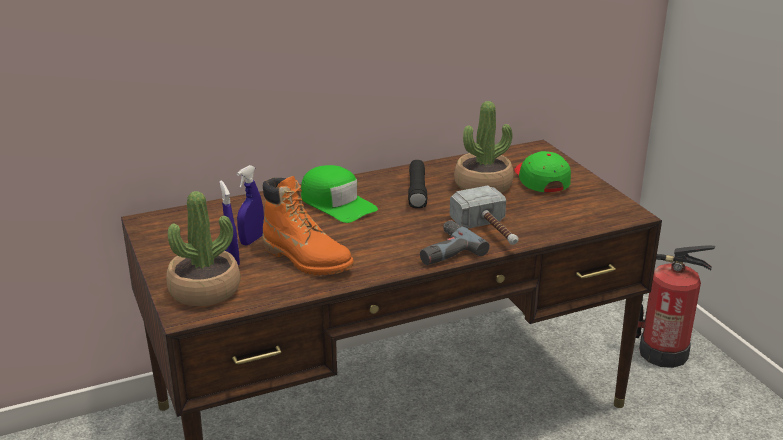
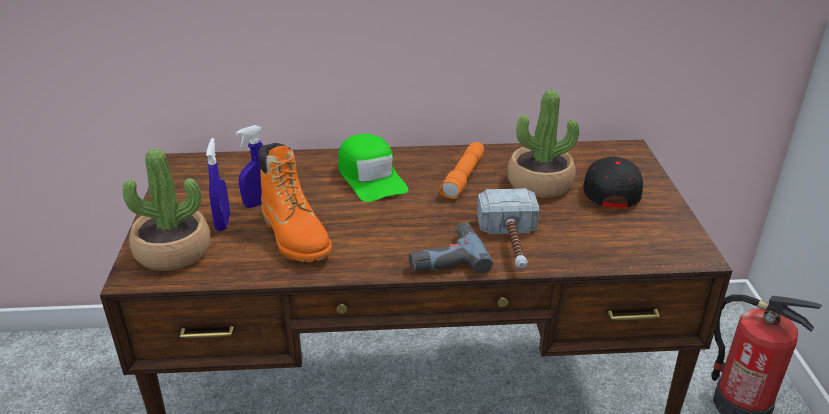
camera: 20 degrees right, 5 degrees up
black flashlight [408,160,427,208] -> orange flashlight [439,142,484,199]
green cap [514,151,571,192] -> black cap [583,157,643,208]

